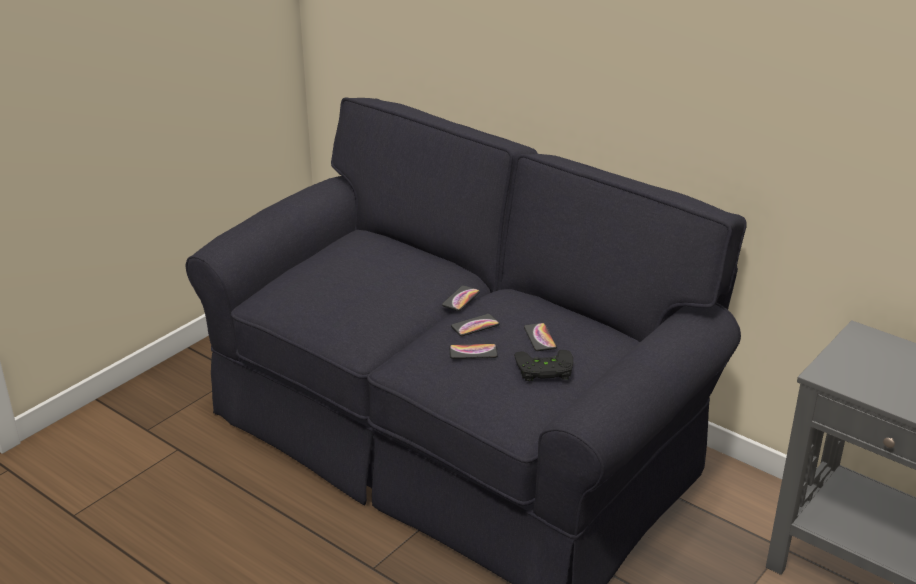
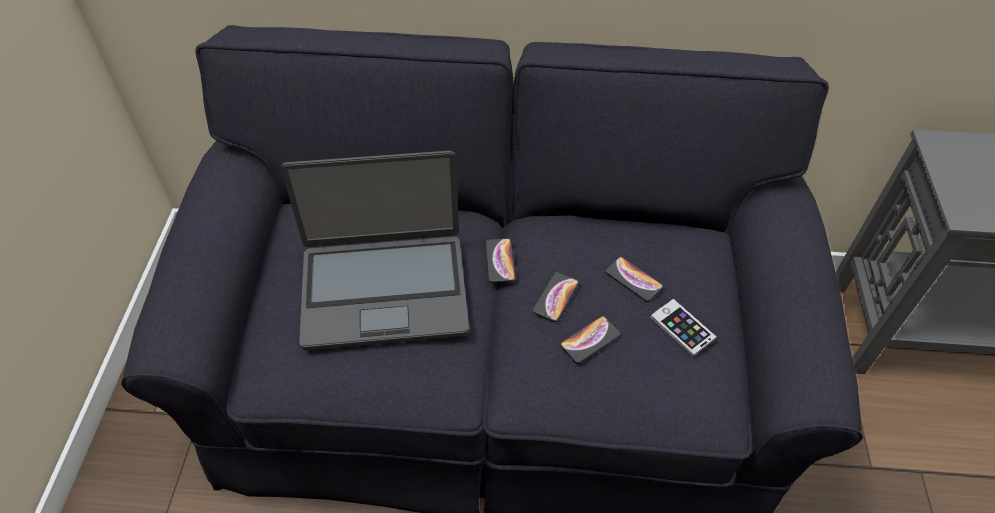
camera: 35 degrees left, 20 degrees up
black game controller [514,350,573,381] -> phone [650,299,717,357]
none -> laptop [281,151,469,350]

